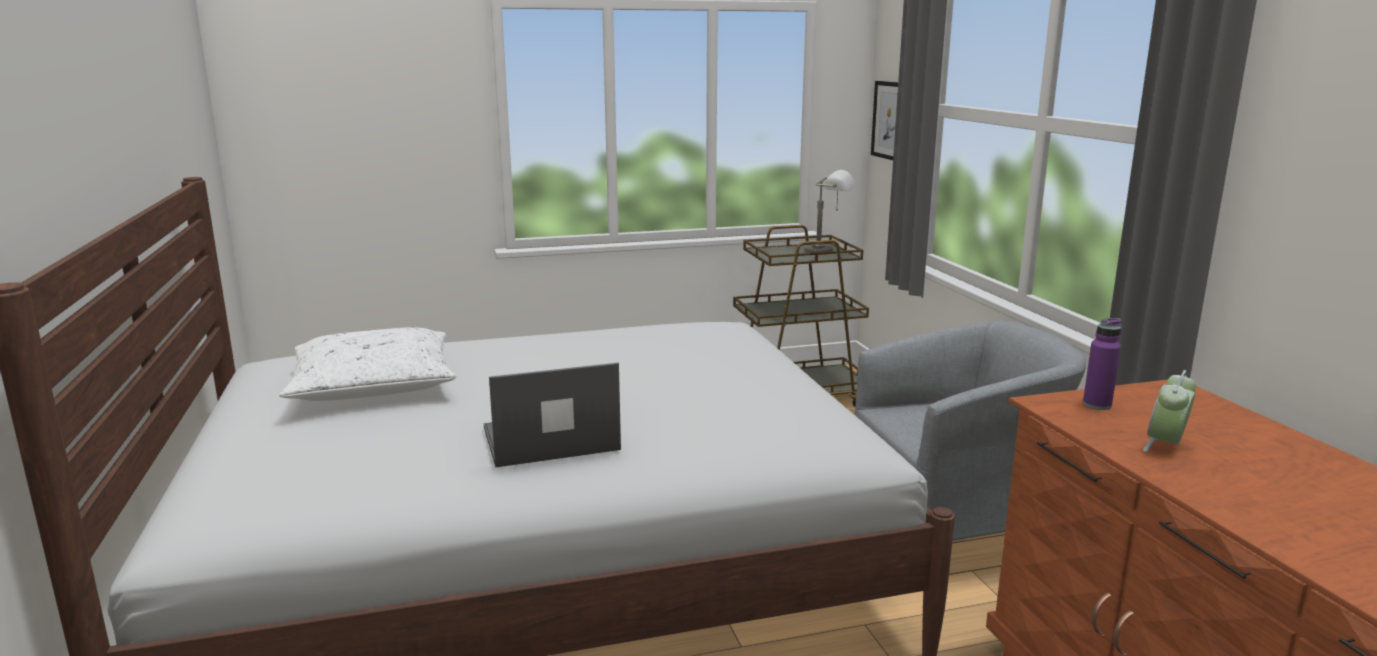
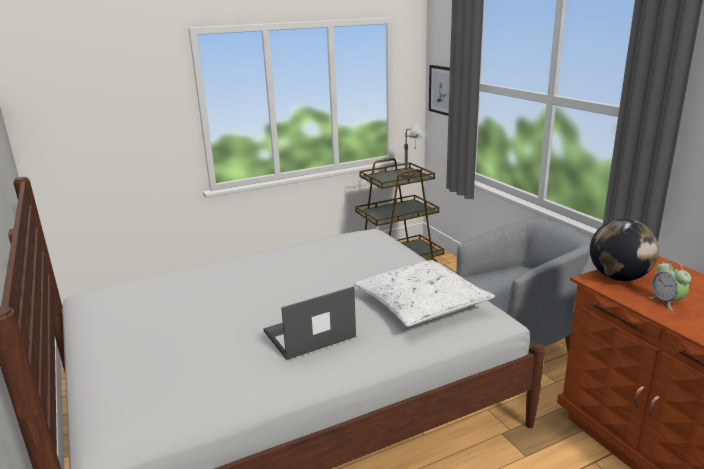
camera: 10 degrees left, 5 degrees up
white pillow [279,327,457,401] -> white pillow moved to [354,260,495,327]
purple bottle [1083,318,1122,410] -> globe [590,219,659,281]
alarm clock [1143,370,1196,452] -> alarm clock turned 45 degrees counterclockwise [649,260,691,311]

